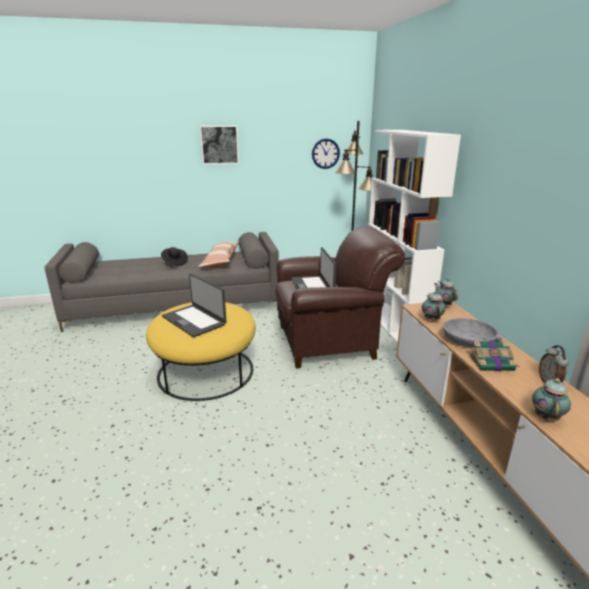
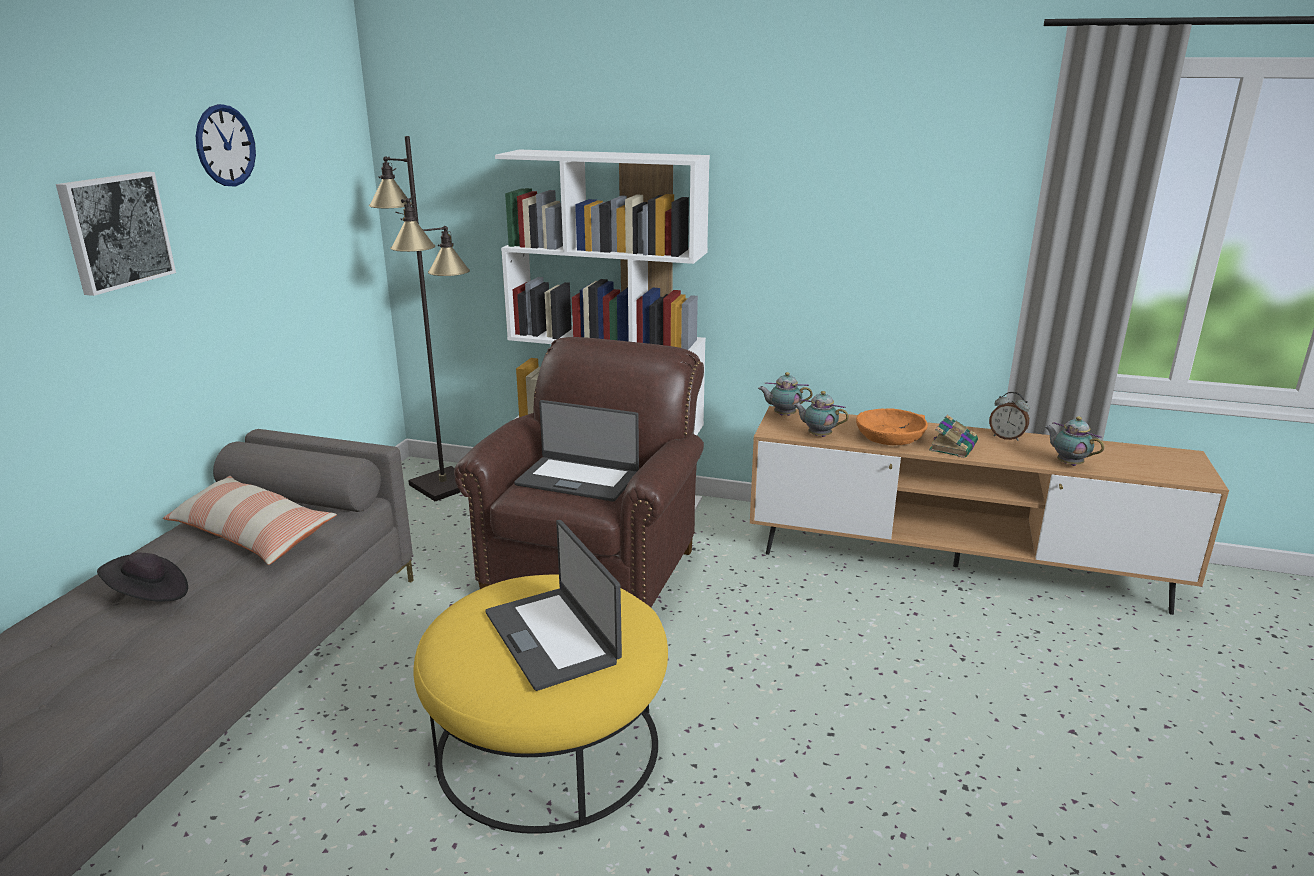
camera: 60 degrees left, 0 degrees up
laptop [162,273,227,337] -> laptop turned 75 degrees clockwise [485,520,622,691]
wall clock [312,138,340,169] -> wall clock moved to [196,104,256,187]
grey bowl [443,318,502,348] -> orange bowl [856,408,928,445]

